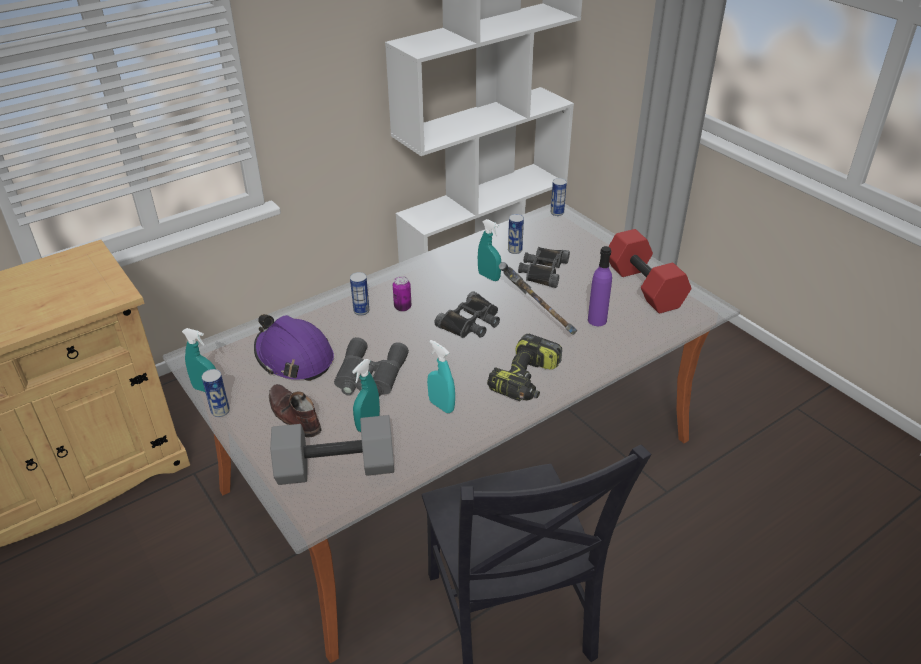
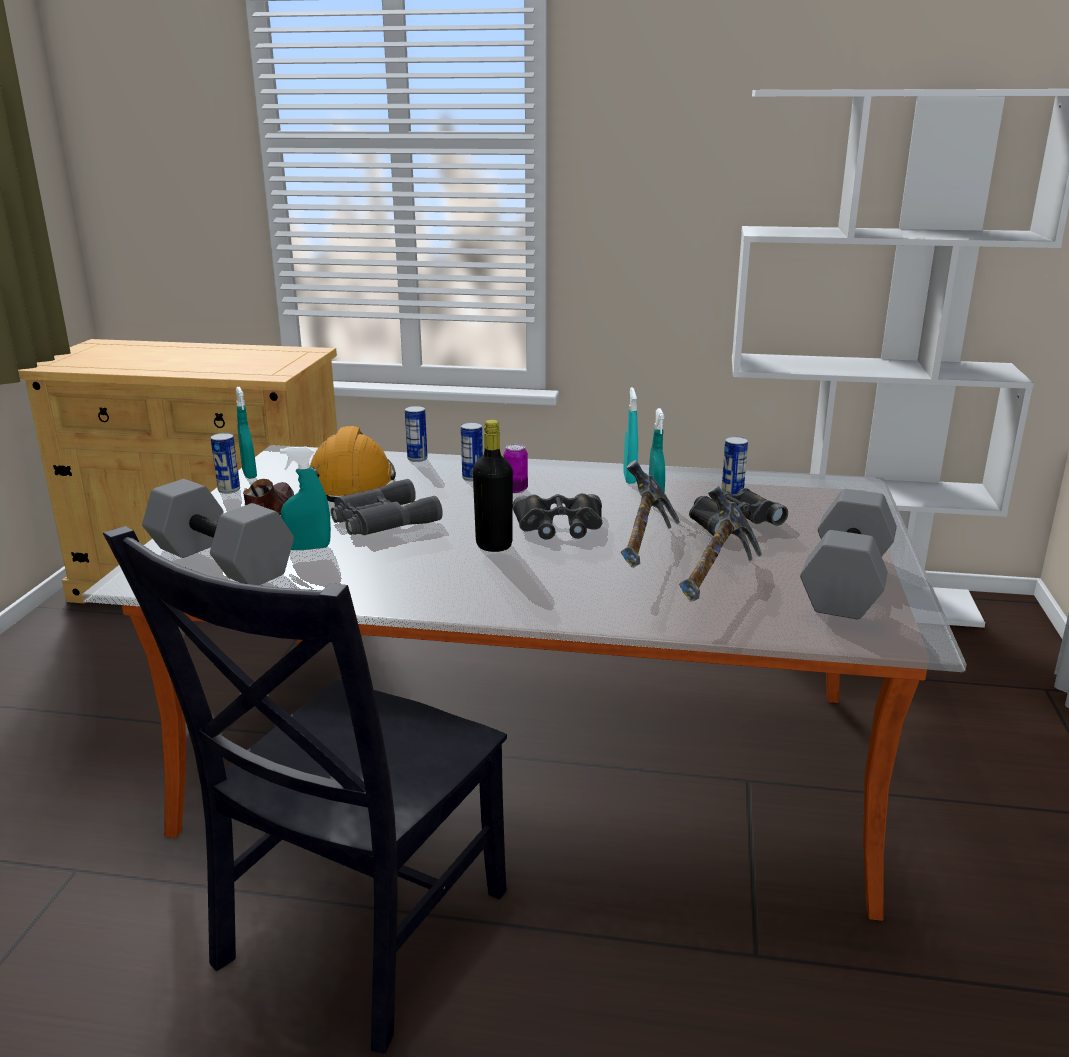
camera: 45 degrees right, 15 degrees down
purple hard hat [254,314,334,381] -> orange hard hat [309,426,396,502]
turquoise spray bottle [427,340,455,413] -> turquoise spray bottle moved to [623,387,638,484]
power drill [487,334,562,401] -> none
can [551,178,567,216] -> can moved to [405,406,427,462]
purple bottle [588,246,612,326] -> hammer [679,485,762,602]
red dumbbell [608,229,691,314] -> grey dumbbell [800,489,897,619]
none -> black bottle [473,420,513,552]

